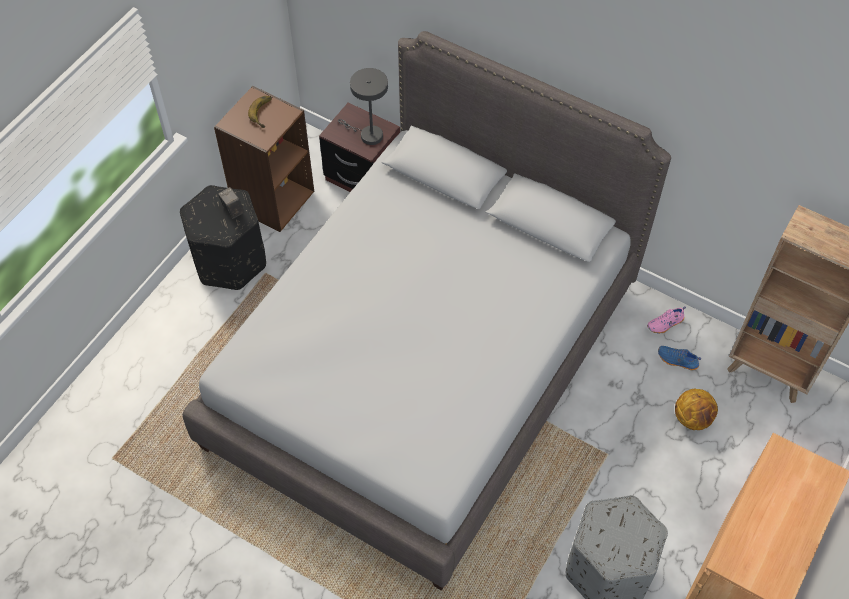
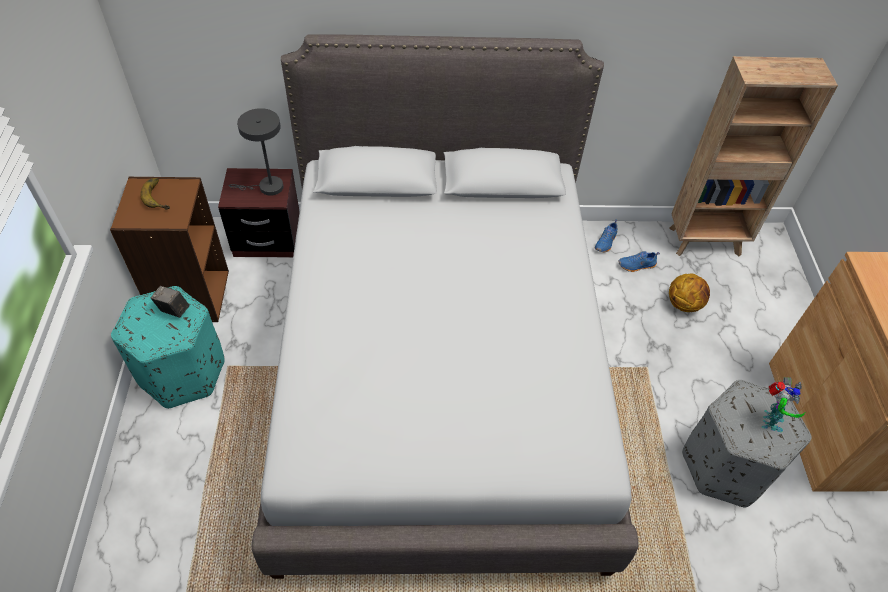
camera: 35 degrees left, 5 degrees down
black ottoman [180,185,266,290] -> turquoise ottoman [111,286,225,409]
pink shoe [647,306,686,334] -> blue shoe [595,220,617,253]
none -> toy robot [762,377,805,433]

